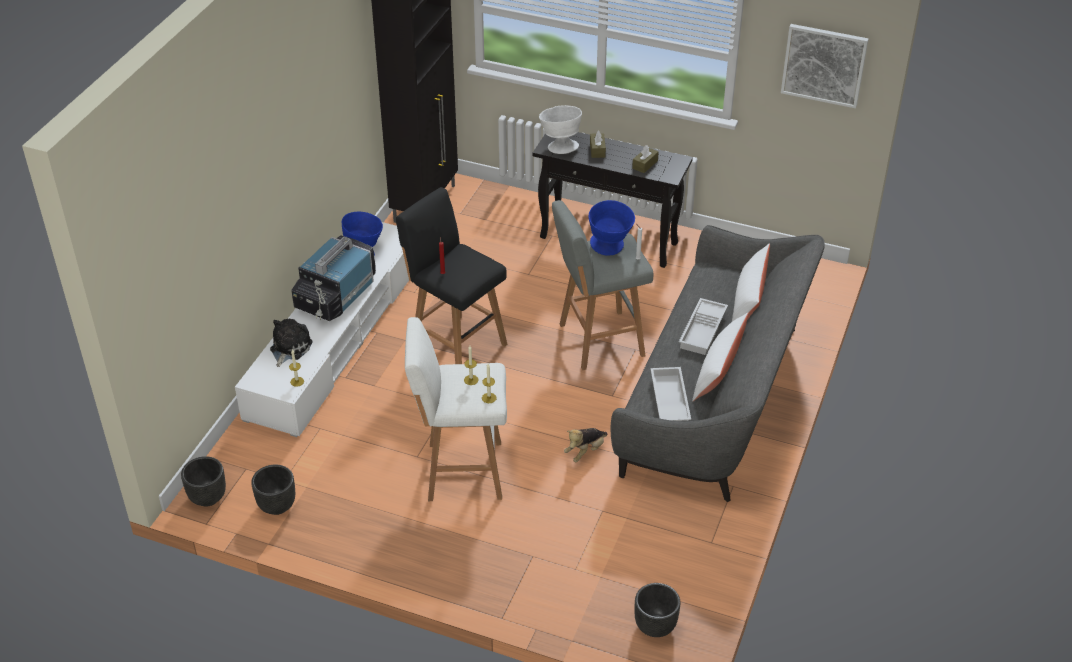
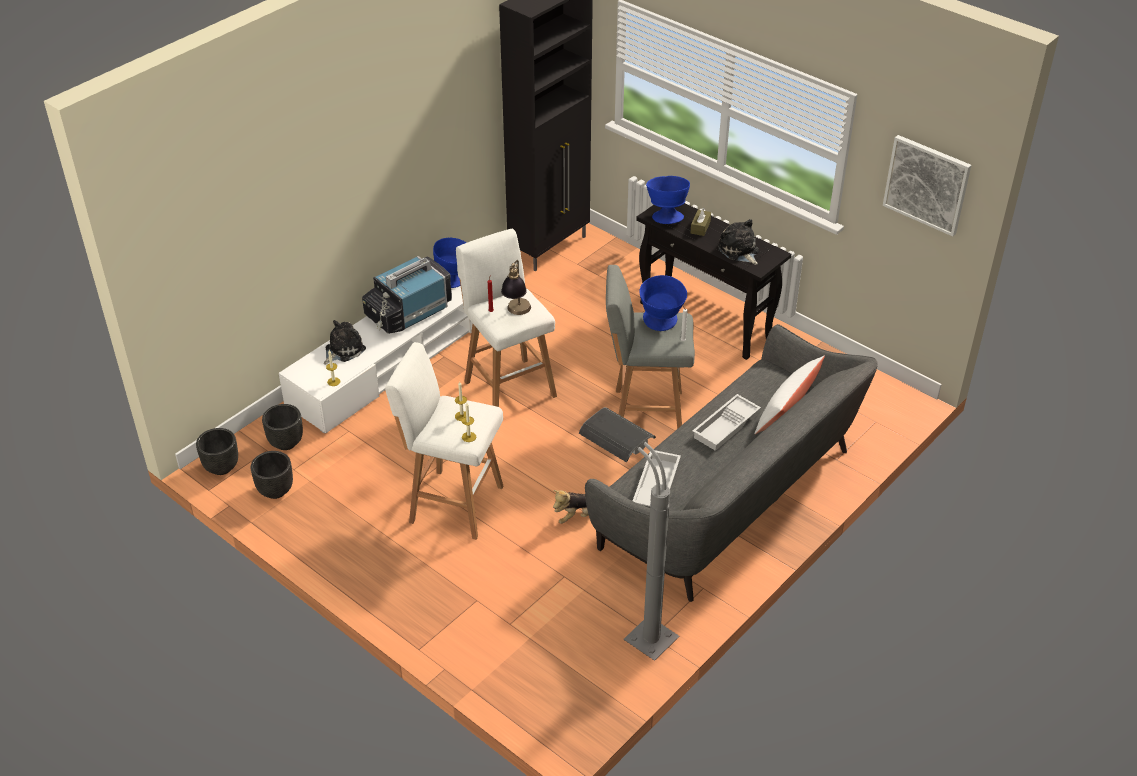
camera: 20 degrees right, 0 degrees up
black stool [396,187,507,364] -> white stool [456,229,557,407]
white bowl [539,105,582,154] -> blue bowl [646,176,690,224]
brown tissue box [632,145,659,173] -> plush toy [718,219,759,265]
black planter [635,583,680,637] -> black planter moved to [262,404,303,450]
white pillow [692,313,749,401] -> none
none -> table lamp [501,260,531,315]
none -> grey floor lamp [579,407,679,661]

